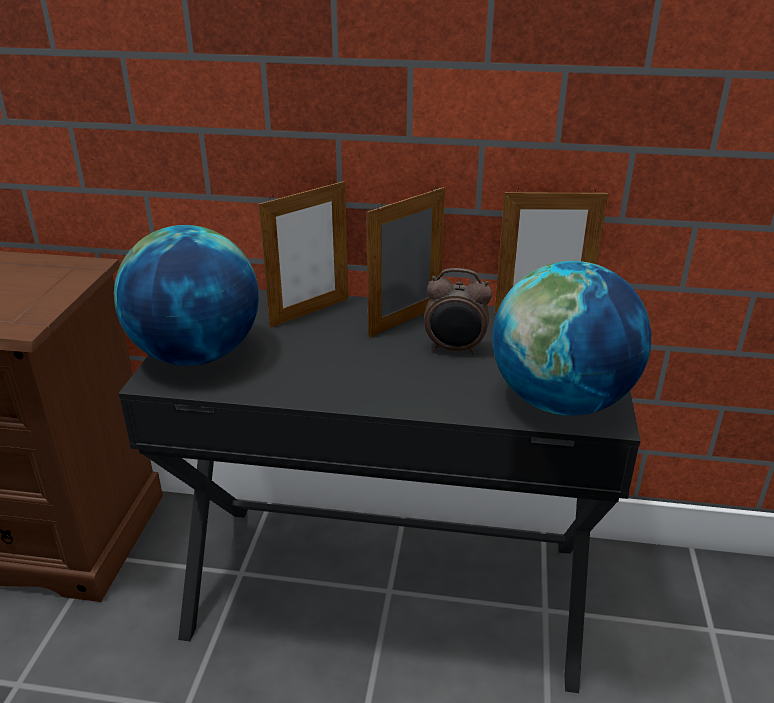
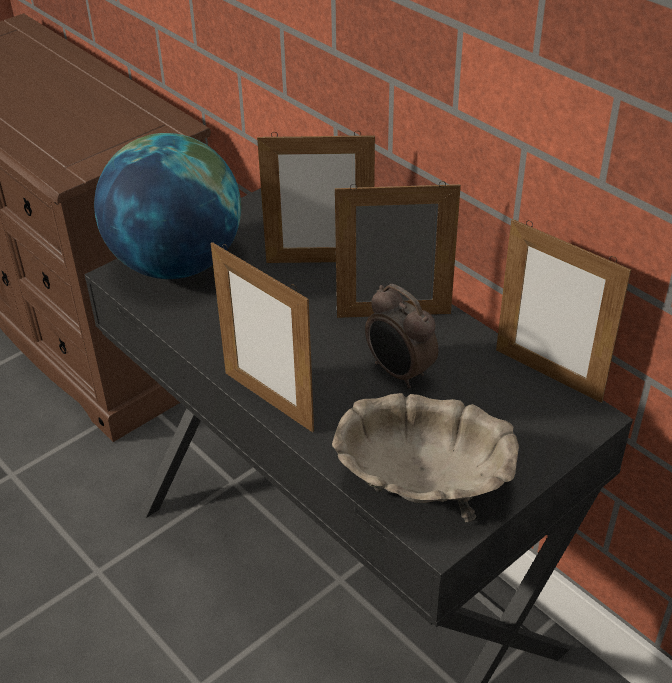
camera: 40 degrees right, 10 degrees up
globe [493,261,651,416] -> beige bowl [332,393,519,523]
none -> picture frame [211,242,314,432]

